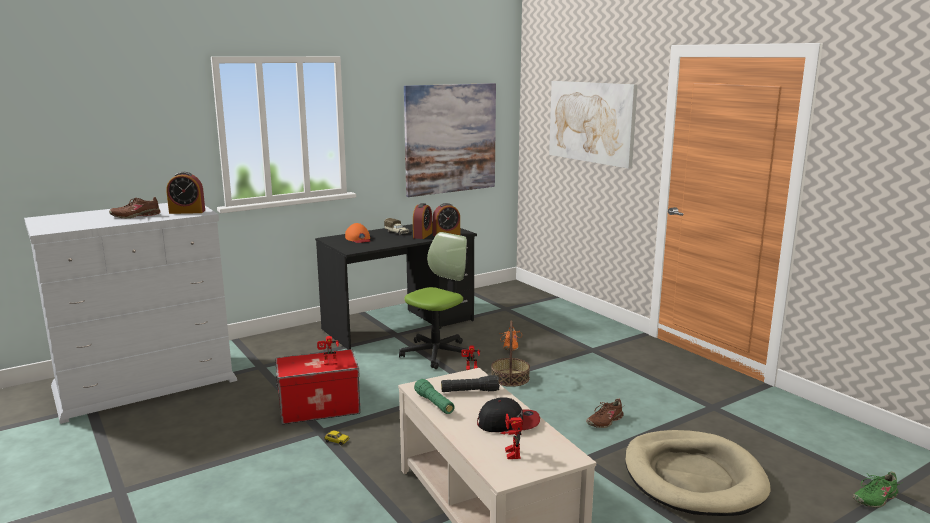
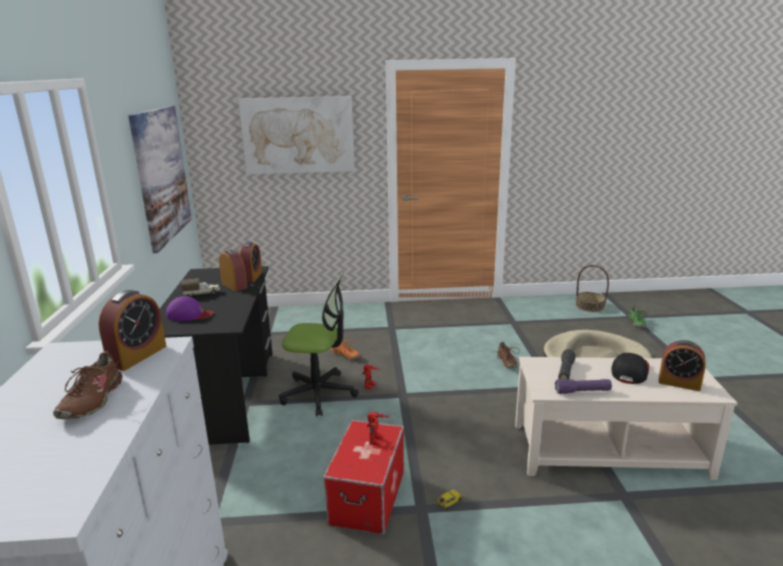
camera: 60 degrees left, 5 degrees up
orange cap [345,223,370,243] -> purple cap [166,296,214,321]
office chair [399,232,475,369] -> office chair turned 120 degrees clockwise [279,273,359,417]
green flashlight [414,379,454,414] -> purple flashlight [555,379,612,394]
basket [491,320,530,387] -> basket moved to [575,265,609,312]
toy robot [501,414,523,459] -> alarm clock [659,340,706,391]

